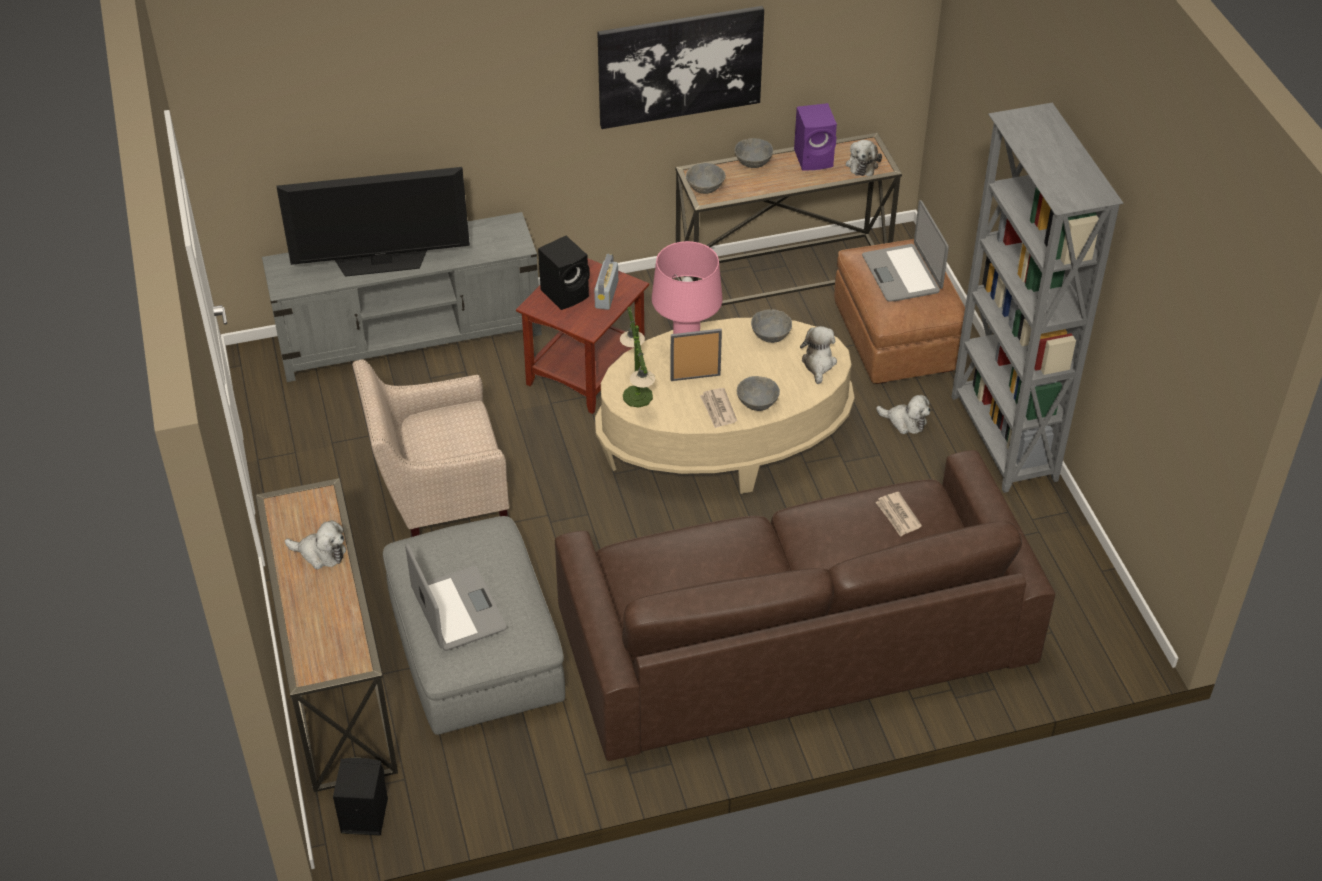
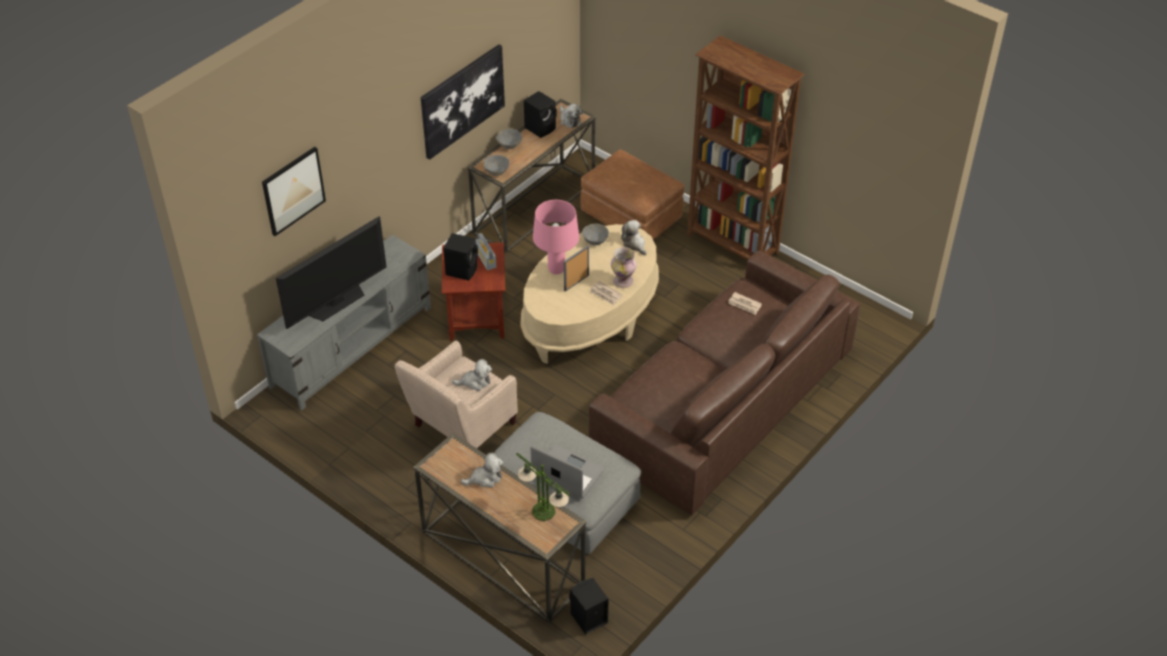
camera: 35 degrees left, 0 degrees up
table lamp [620,306,655,408] -> table lamp moved to [516,453,570,521]
grey bowl [736,376,780,411] -> vase [611,247,637,288]
purple speaker [794,103,837,170] -> black speaker [524,91,557,138]
laptop [862,200,949,302] -> none
plush toy [876,395,930,434] -> plush toy moved to [452,359,492,391]
grey bookcase [951,103,1123,493] -> brown bookcase [687,35,805,261]
none -> picture [262,147,326,236]

